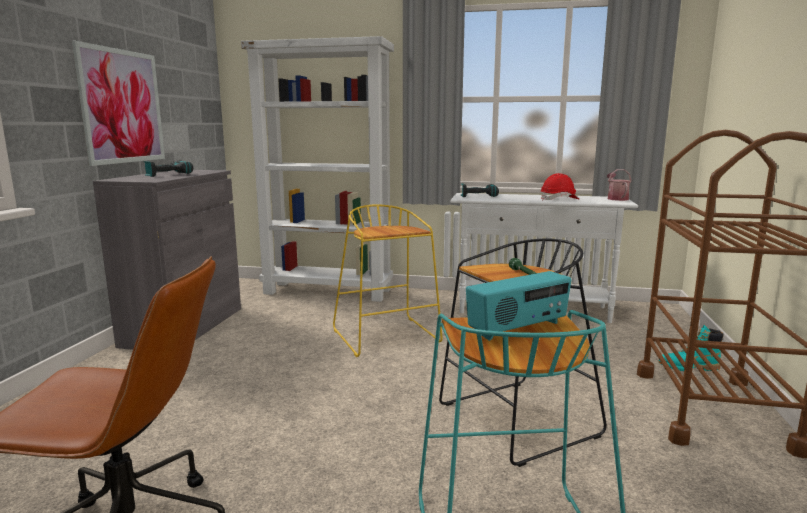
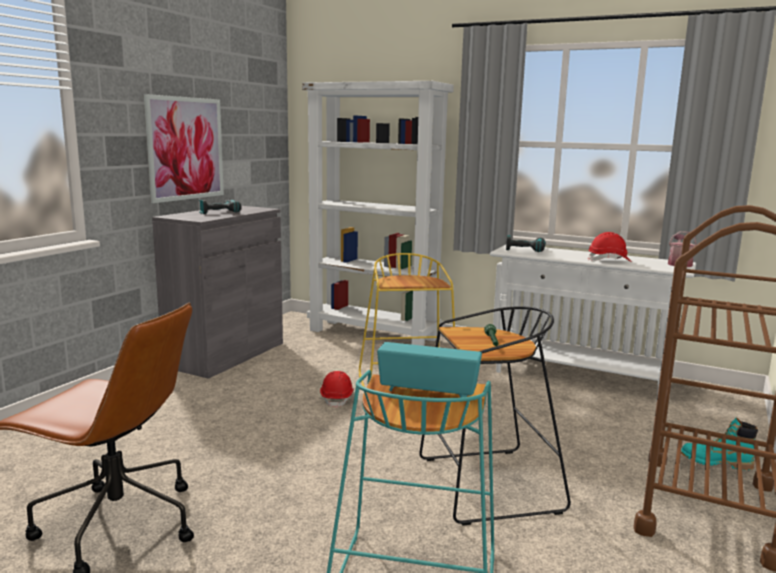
camera: 15 degrees right, 0 degrees up
radio [466,271,571,341] -> radio turned 150 degrees counterclockwise [377,342,482,398]
none -> red hard hat [320,371,354,408]

